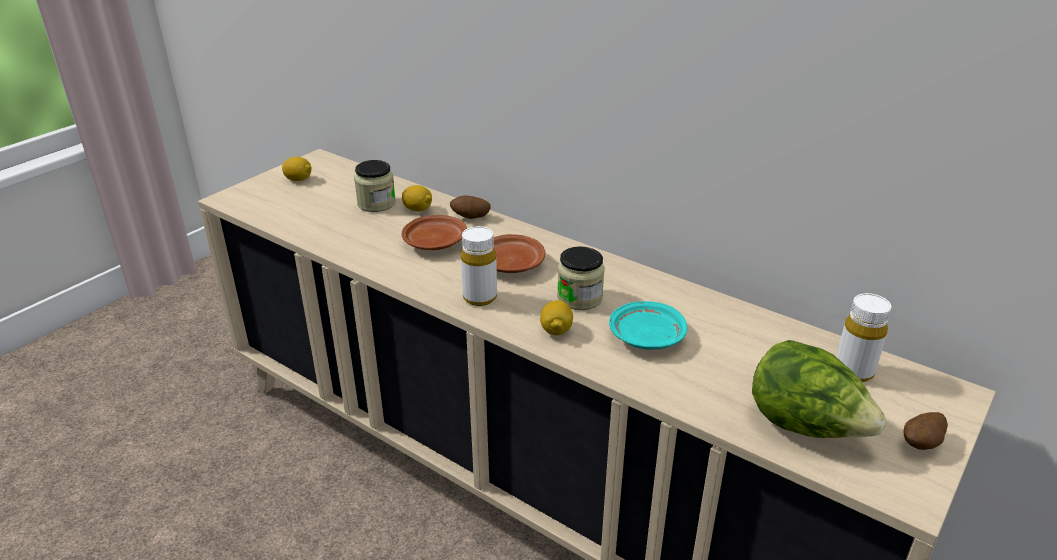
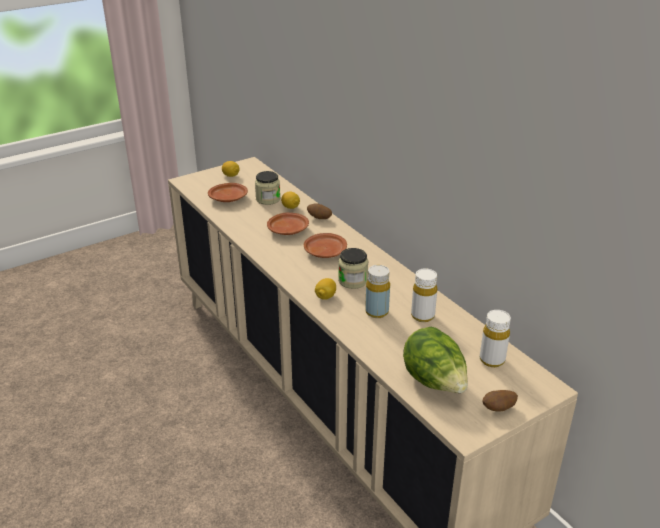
camera: 20 degrees right, 0 degrees up
white bottle [461,226,497,306] -> white bottle moved to [411,268,437,322]
turquoise plate [609,301,687,350] -> yellow bottle [365,265,390,318]
none -> brown plate [208,183,248,202]

